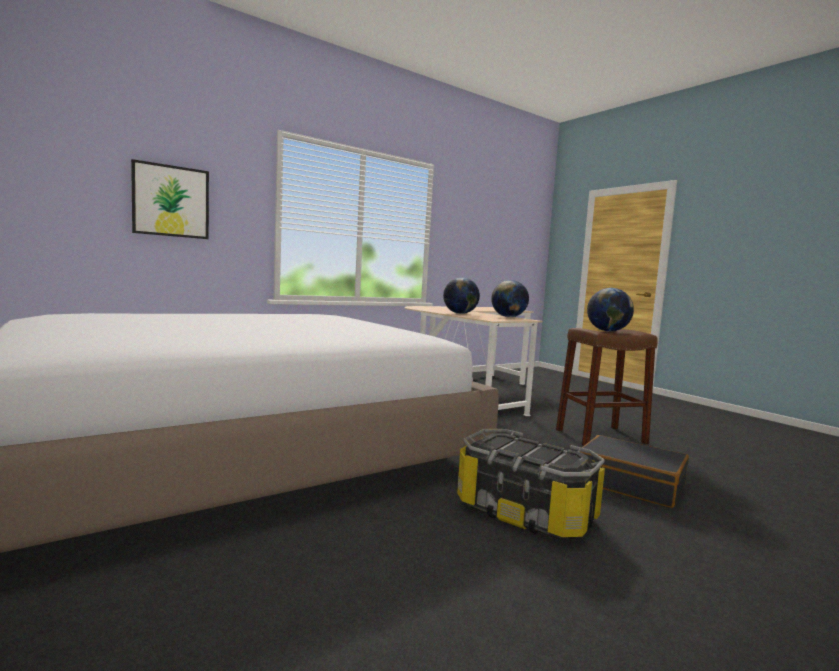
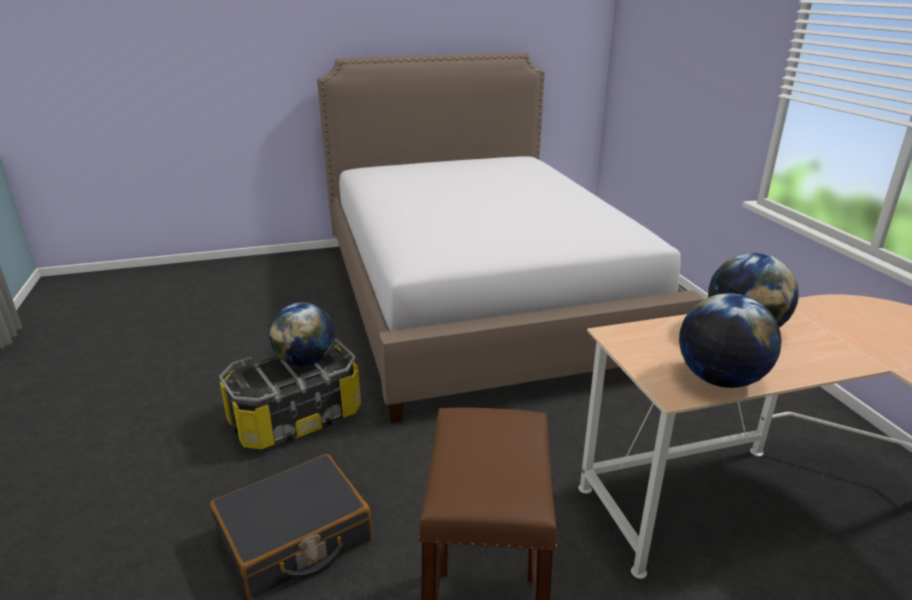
camera: 110 degrees right, 20 degrees up
picture [131,159,209,239] -> none
globe [587,288,634,332] -> globe moved to [270,302,335,366]

